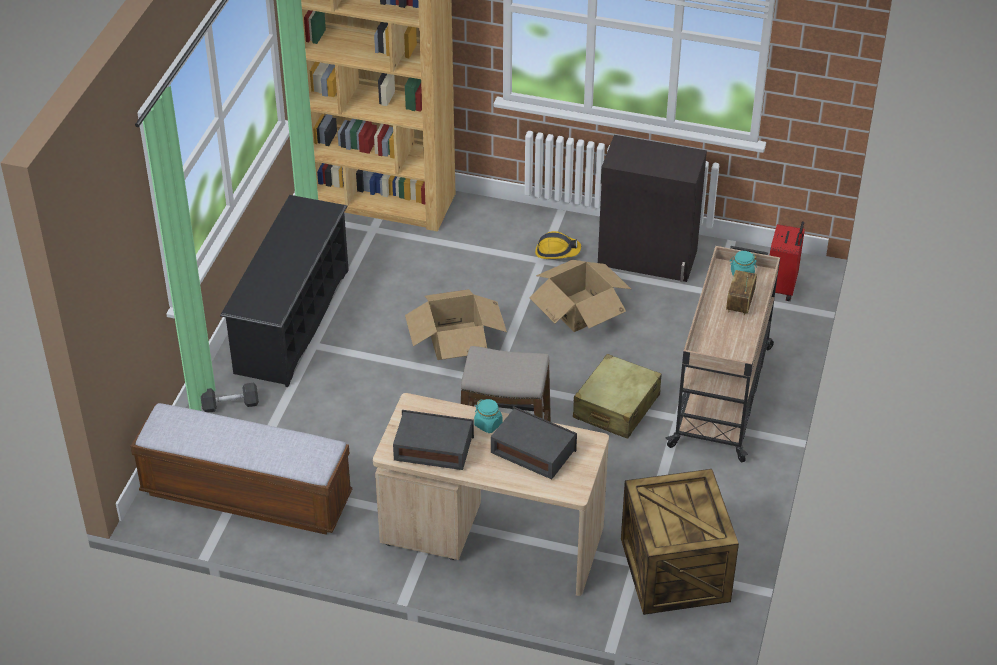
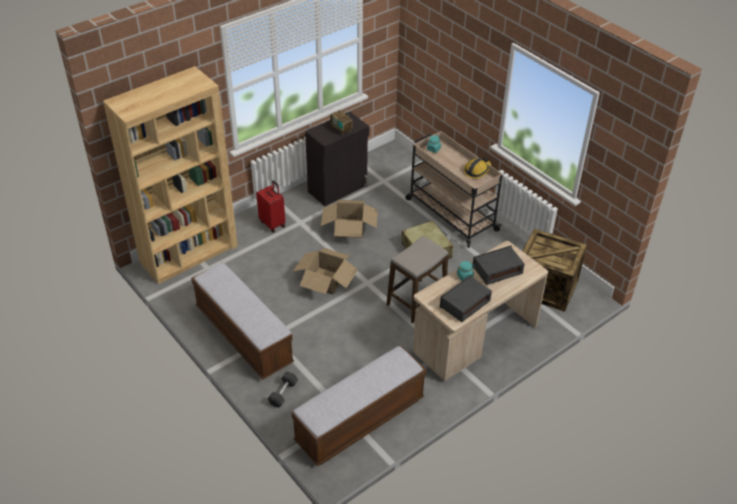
camera: 55 degrees left, 0 degrees up
black shoe rack [220,195,349,387] -> bench [191,263,294,379]
hard hat [535,231,581,259] -> hard hat moved to [464,157,491,179]
radio [726,270,757,316] -> radio moved to [330,108,353,135]
red suitcase [770,221,805,301] -> red suitcase moved to [256,181,285,233]

